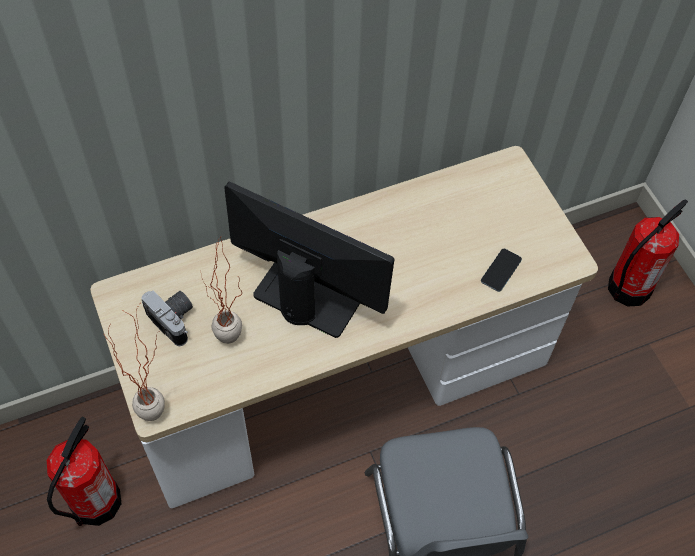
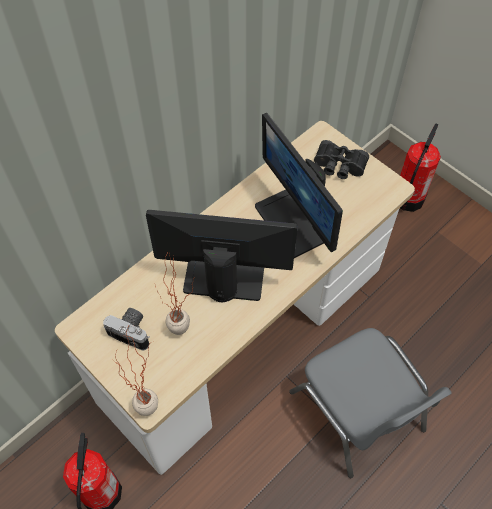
camera: 20 degrees left, 0 degrees up
phone [481,249,522,292] -> none
none -> monitor [255,113,343,258]
none -> black binoculars [314,140,369,179]

